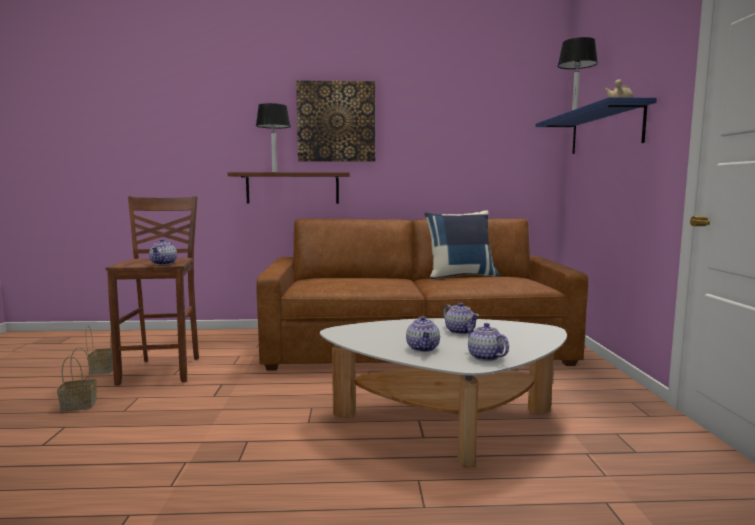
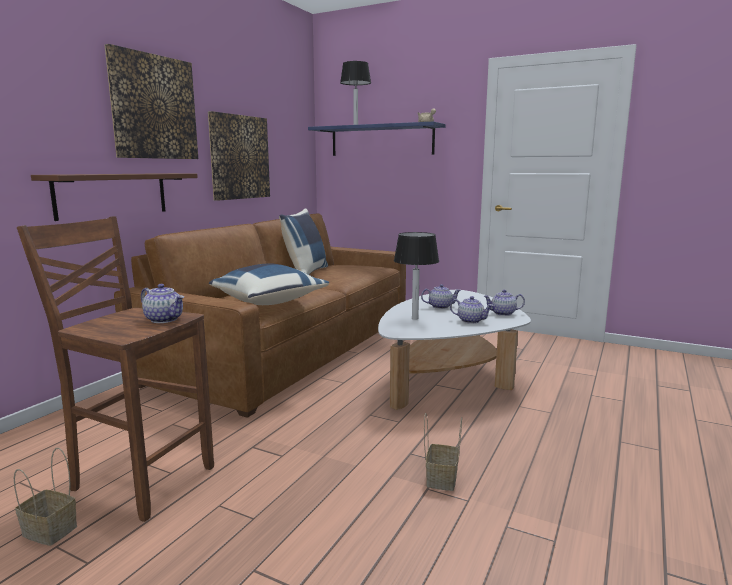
camera: 60 degrees left, 5 degrees up
basket [57,347,97,411] -> basket moved to [424,413,462,491]
table lamp [256,103,291,172] -> table lamp moved to [394,232,439,320]
none -> picture [208,111,270,201]
none -> blue pillow [209,263,329,305]

